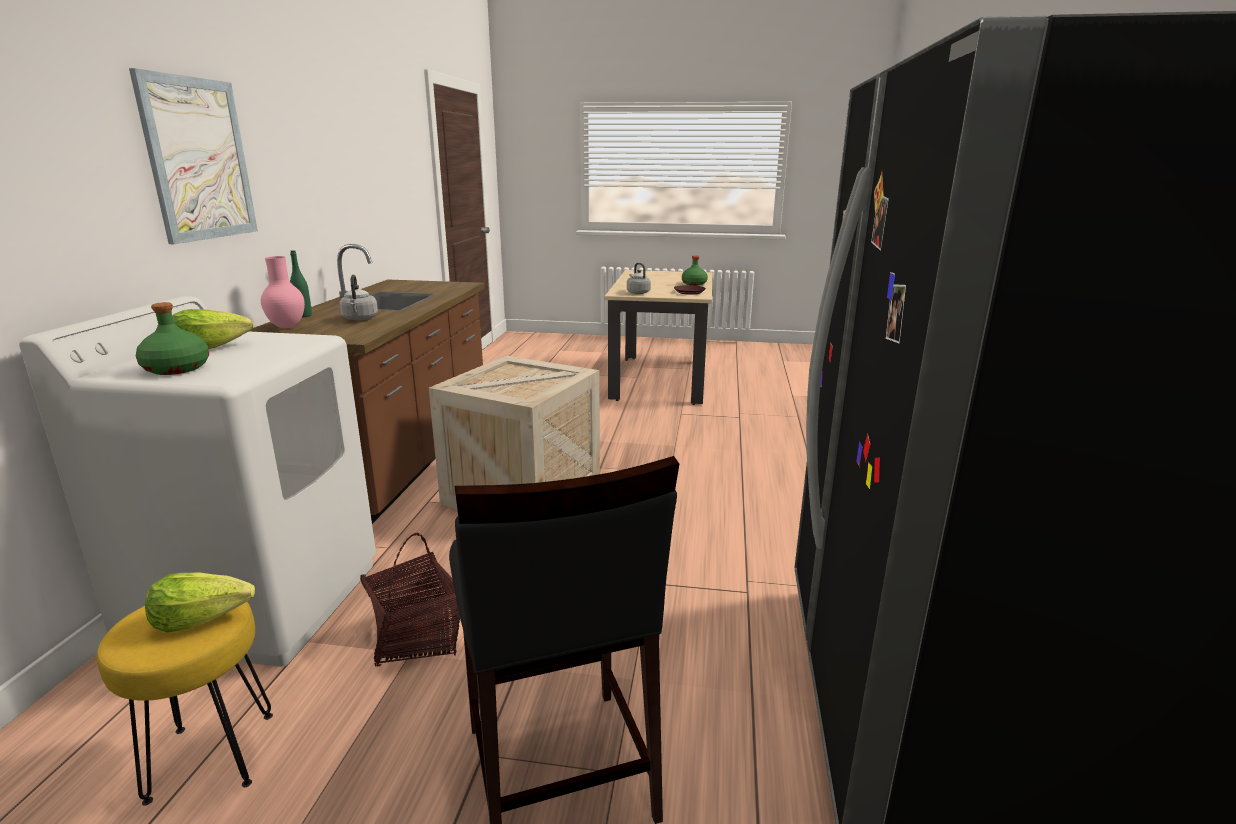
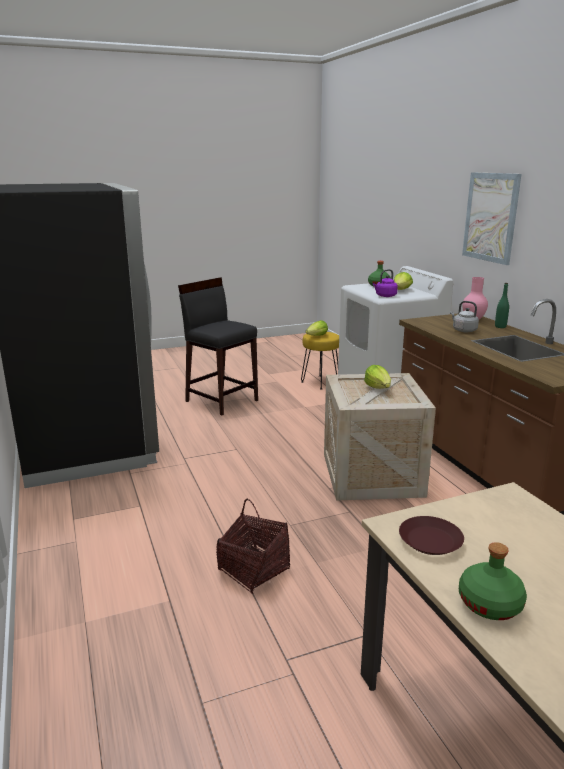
camera: 150 degrees right, 0 degrees up
basket [360,533,460,667] -> basket moved to [216,499,290,594]
grey kettle [627,263,651,294] -> none
none -> lettuce [364,365,391,389]
none -> purple kettle [373,269,398,297]

